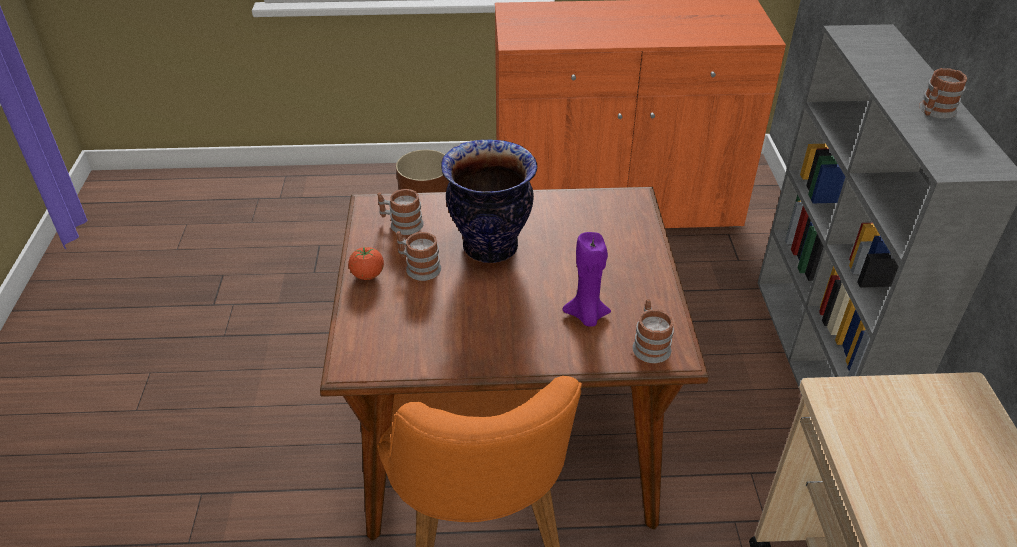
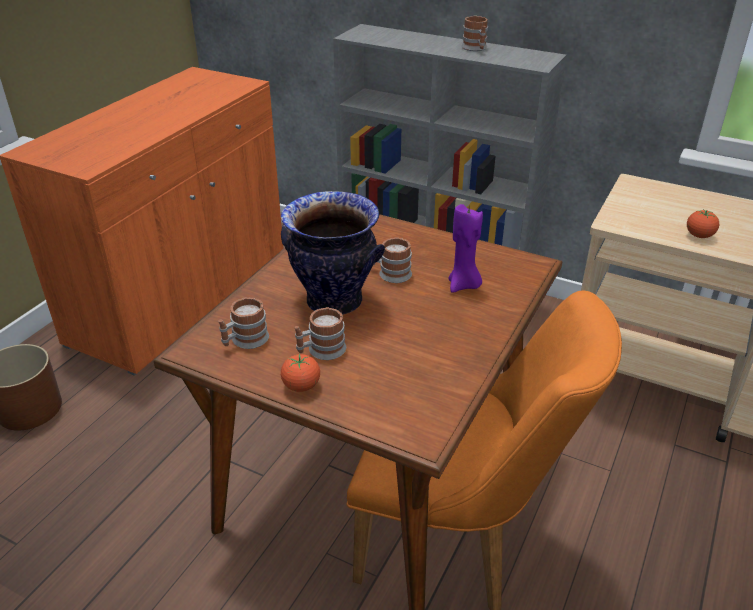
camera: 60 degrees left, 5 degrees down
mug [632,298,674,363] -> mug moved to [373,238,412,283]
none -> tomato [687,210,719,238]

